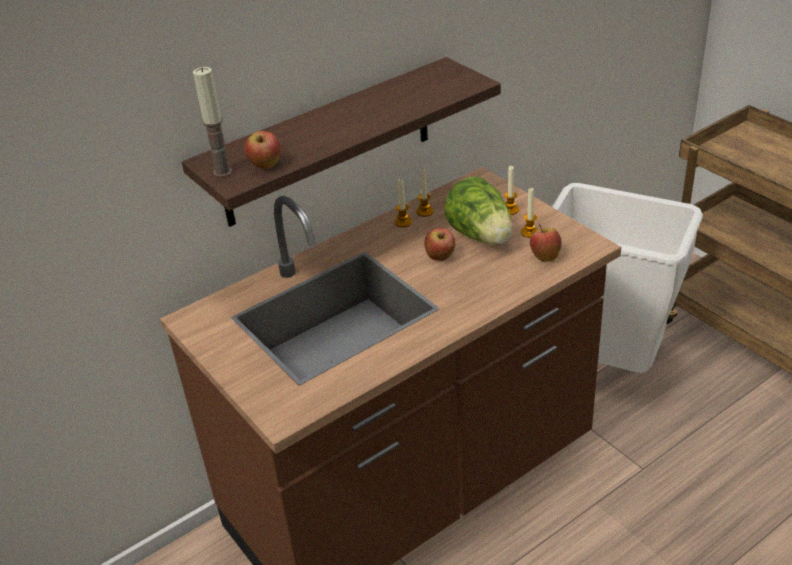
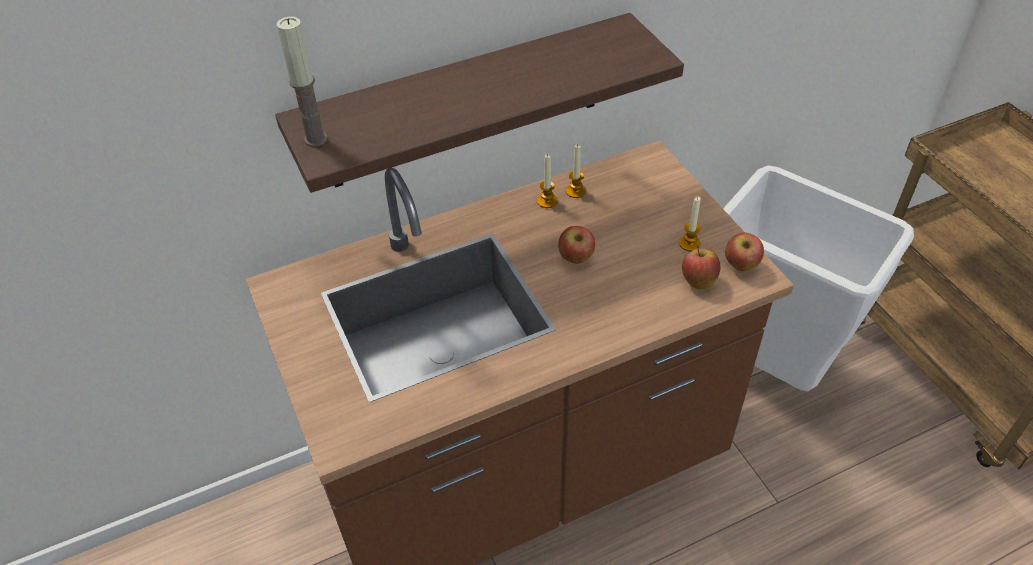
camera: 10 degrees right, 10 degrees up
apple [244,131,281,169] -> apple moved to [725,232,764,271]
lettuce [444,176,512,245] -> none
candle [504,166,519,215] -> none

